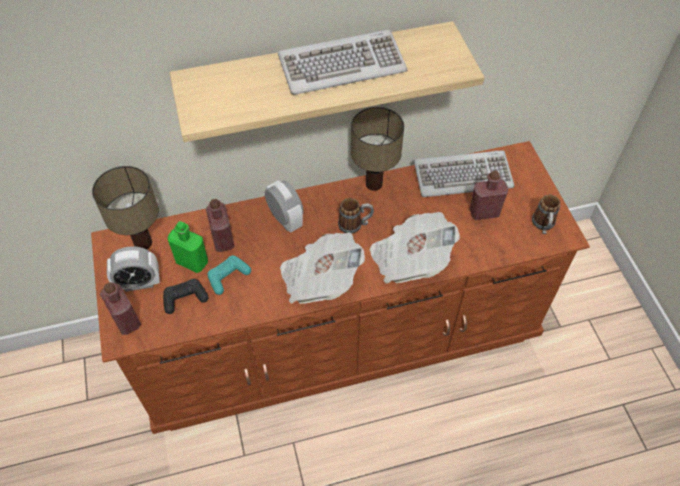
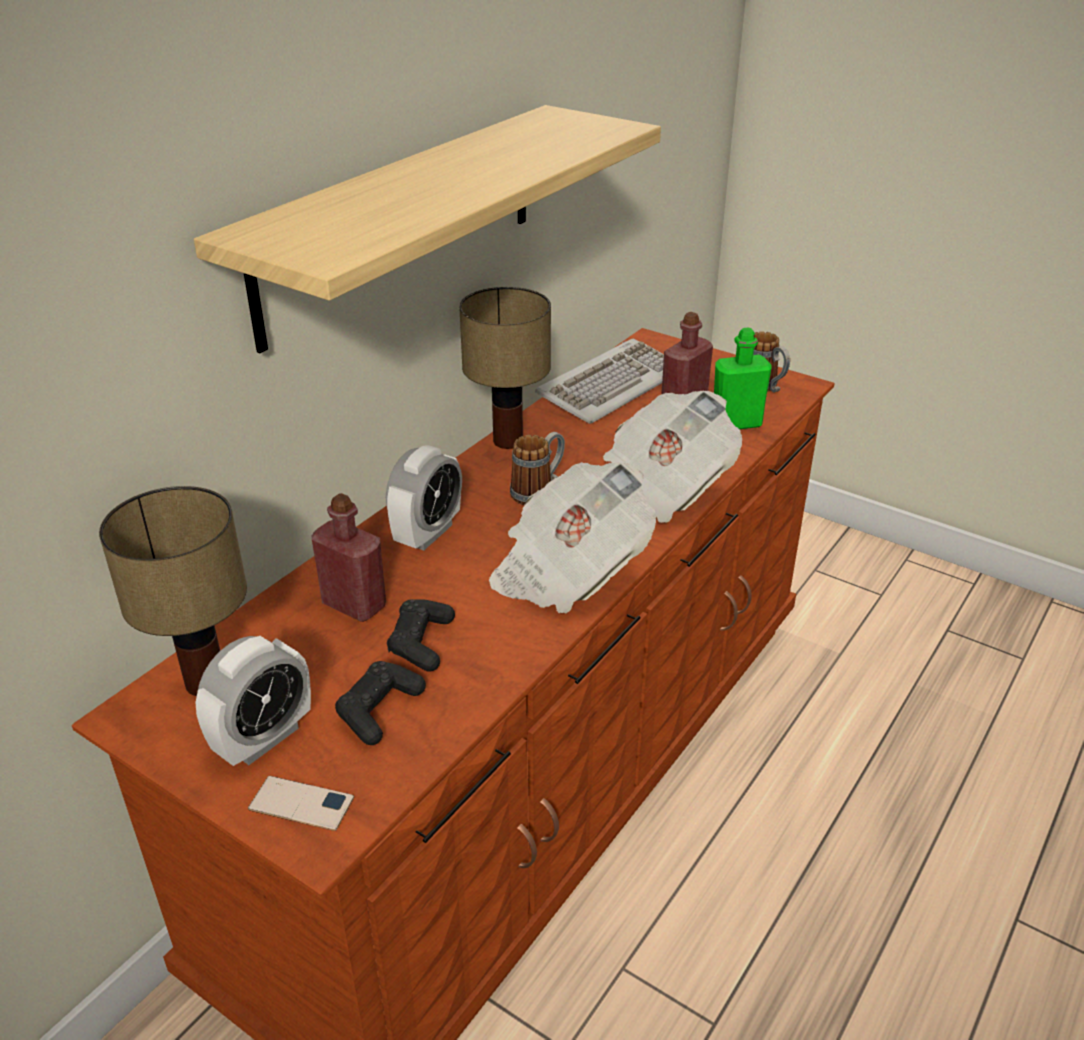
camera: 40 degrees left, 20 degrees down
red bottle [100,282,141,335] -> phone [248,776,354,831]
green bottle [168,221,208,273] -> green bottle moved to [714,328,771,429]
turquoise game controller [208,256,251,295] -> black game controller [387,599,455,672]
alarm clock [265,180,304,233] -> alarm clock turned 105 degrees clockwise [386,445,462,551]
keyboard [278,30,407,95] -> none

